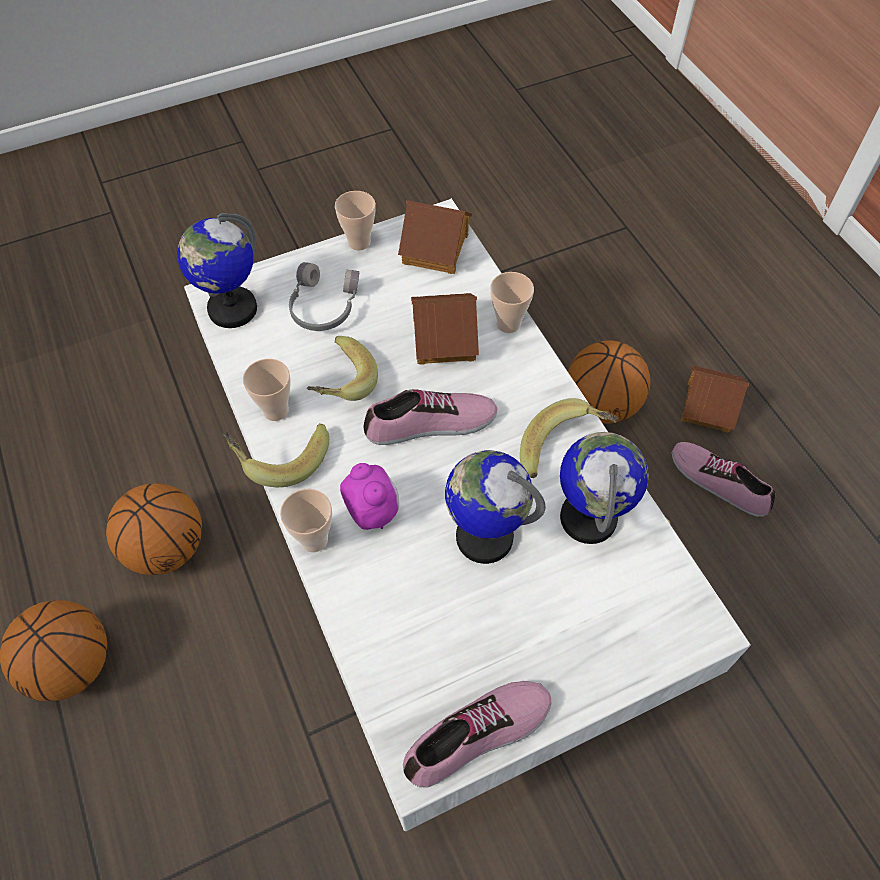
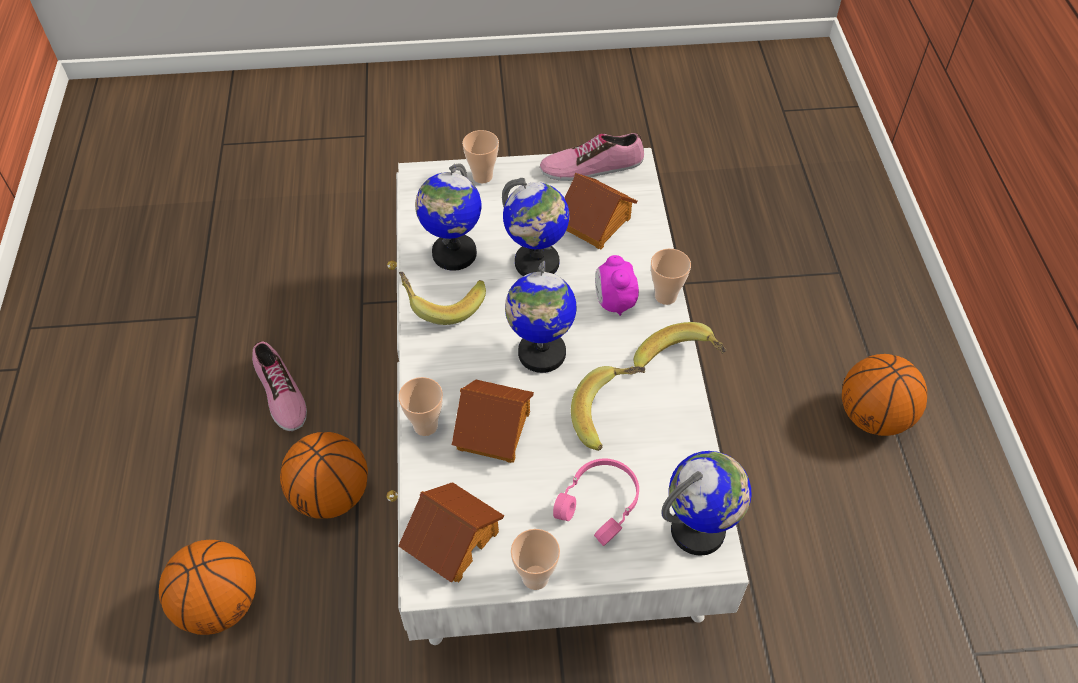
camera: 160 degrees left, 5 degrees down
basketball [106,483,202,575] -> basketball moved to [159,540,256,635]
cup [243,359,291,421] -> cup moved to [462,130,499,183]
grey headphones [289,262,359,331] -> pink headphones [553,459,639,546]
shoe [363,389,498,445] -> globe [505,261,577,373]
toy house [681,365,749,433] -> toy house moved to [565,173,638,249]

